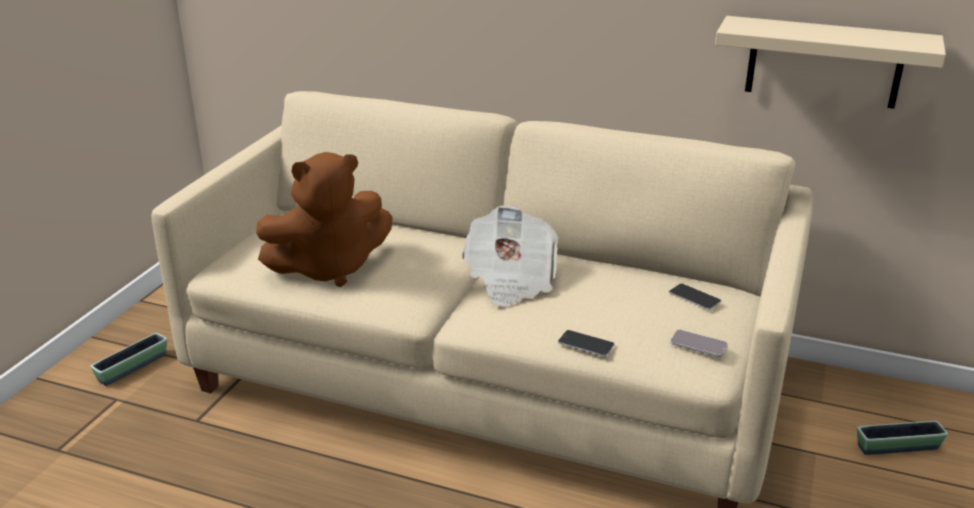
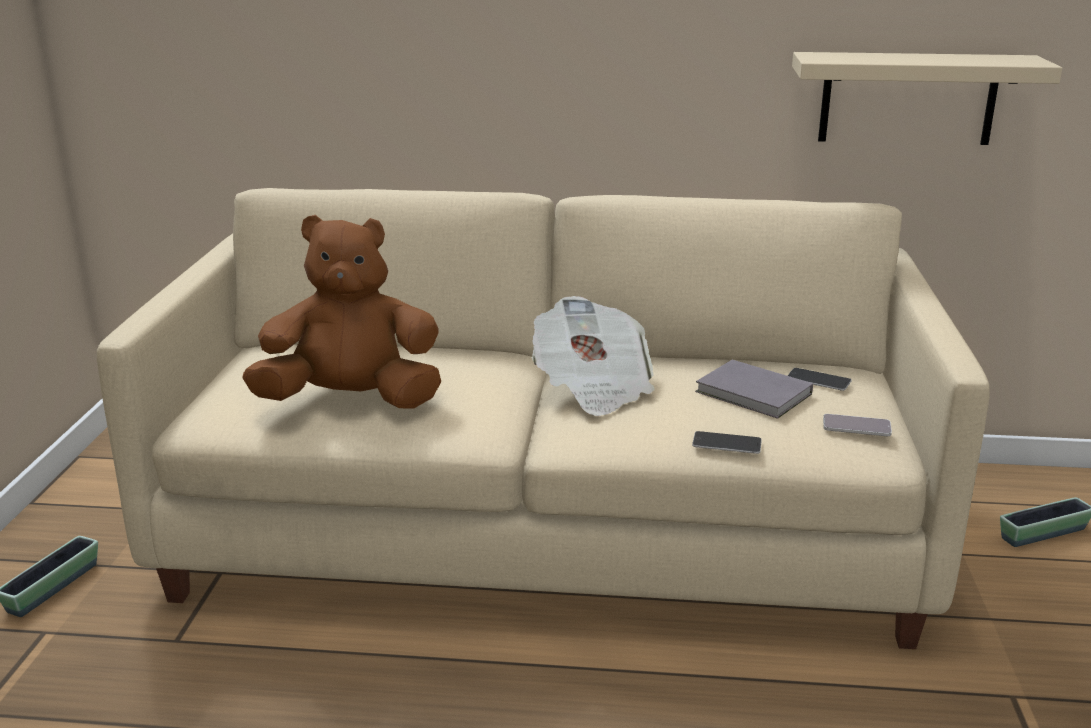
camera: 15 degrees left, 5 degrees down
brown plush toy [256,152,393,287] -> brown plush toy turned 150 degrees counterclockwise [242,215,441,409]
none -> grey book [695,360,813,419]

